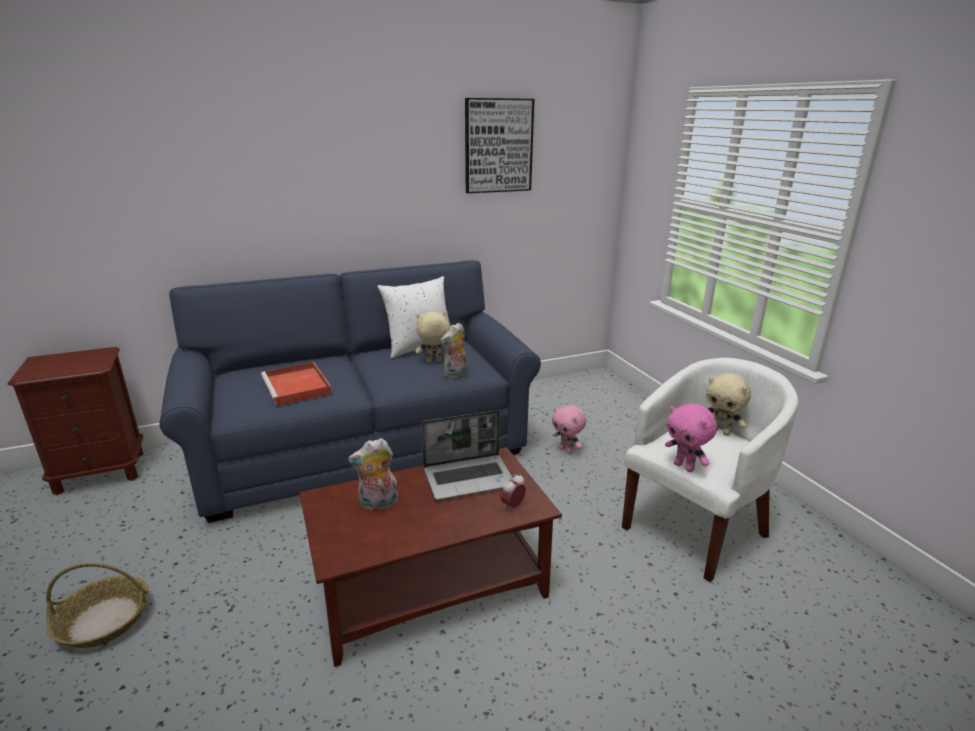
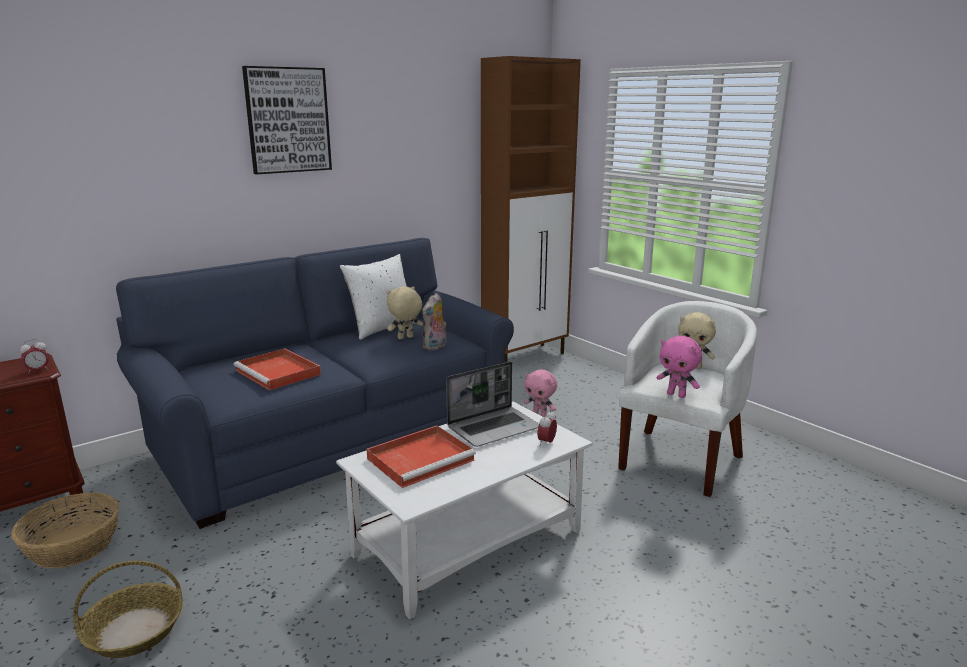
camera: 15 degrees left, 5 degrees down
brown coffee table [300,447,562,667] -> white coffee table [336,402,593,619]
plush toy [348,438,399,511] -> red tray [367,425,476,488]
picture [465,98,534,193] -> picture moved to [242,66,332,174]
none -> basket [11,493,119,568]
none -> alarm clock [19,339,49,374]
none -> brown cabinet [481,56,581,363]

